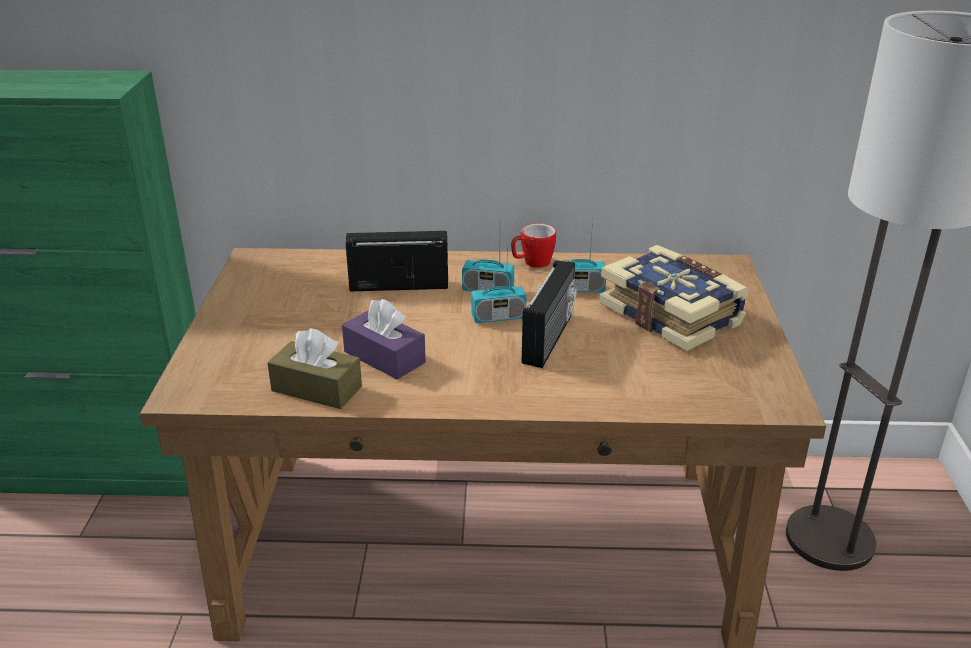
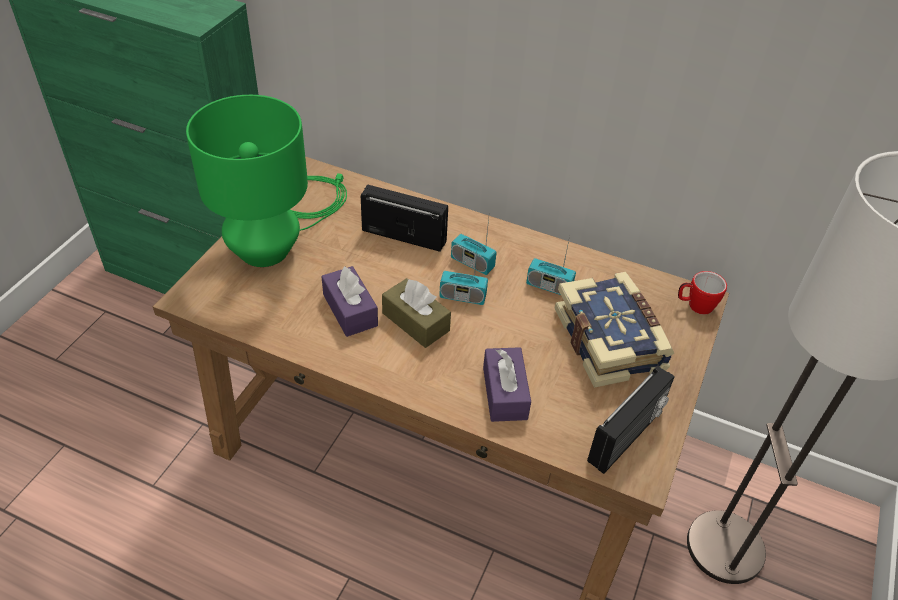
camera: 20 degrees right, 15 degrees up
brown tissue box [267,328,362,409] -> brown tissue box moved to [382,278,451,348]
mug [511,223,557,268] -> mug moved to [678,271,727,315]
radio [522,260,577,368] -> radio moved to [587,366,675,474]
none -> green table lamp [186,95,347,267]
none -> purple tissue box [483,347,531,422]

